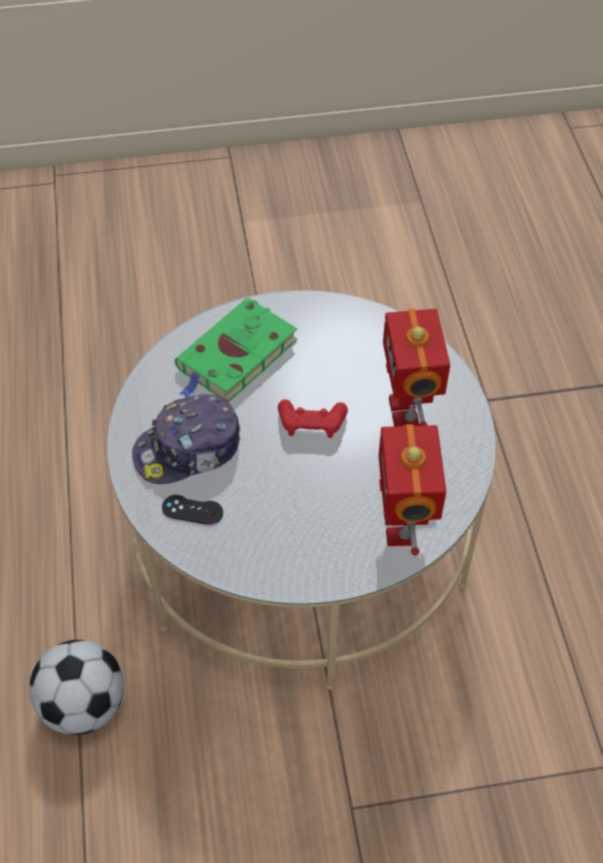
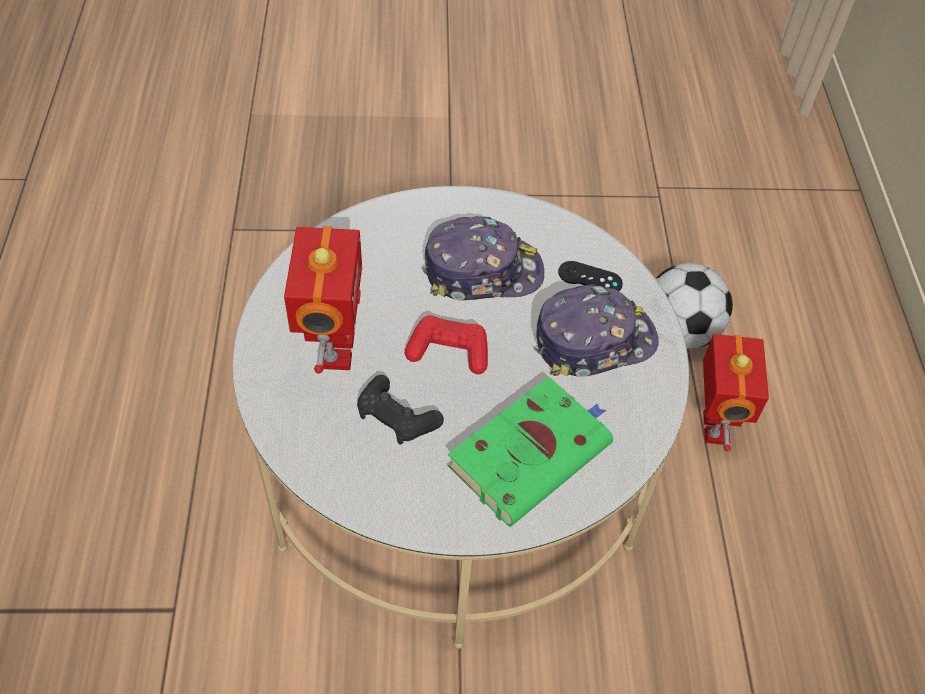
camera: 175 degrees left, 0 degrees up
toy robot [378,424,446,556] -> toy robot moved to [703,334,769,452]
none -> black game controller [357,375,444,445]
none -> cap [422,216,544,300]

